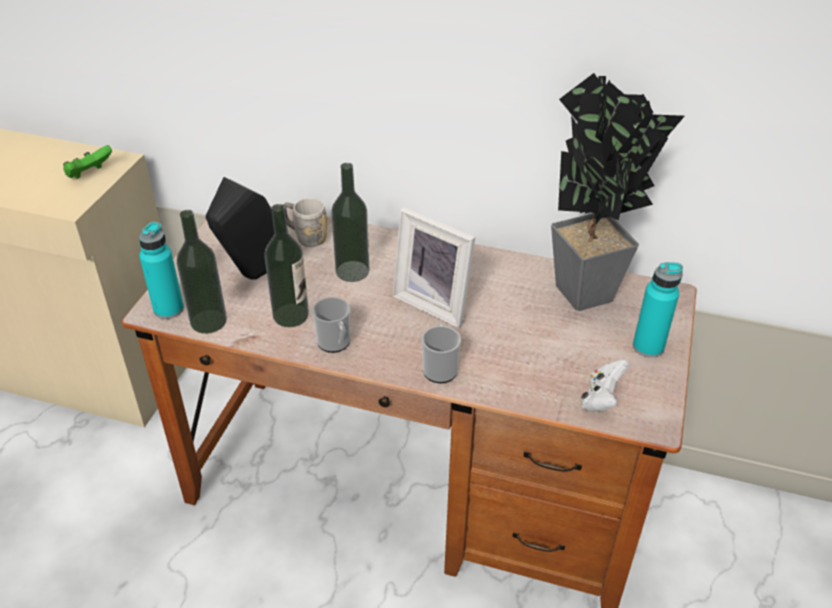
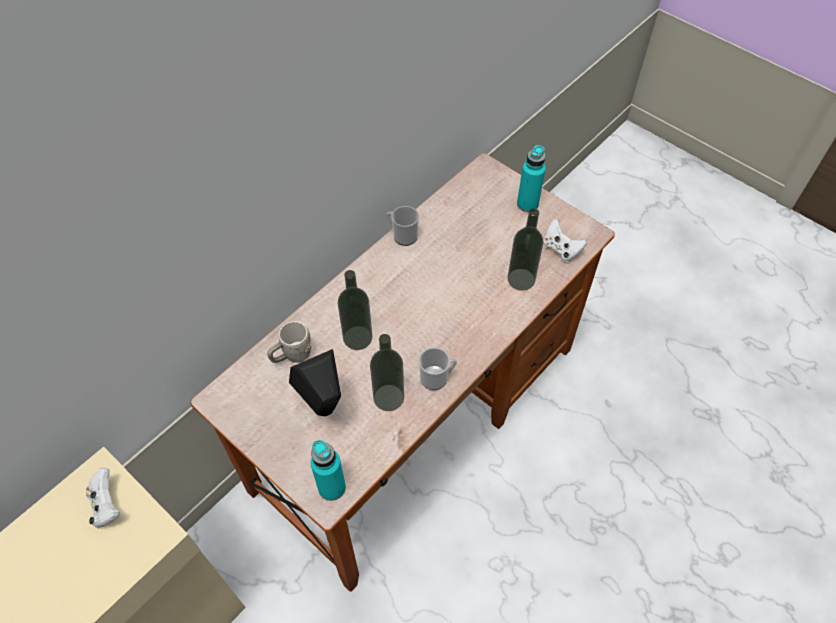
camera: 65 degrees left, 15 degrees up
green game controller [63,145,112,179] -> white game controller [86,468,120,528]
bottle [177,210,227,334] -> bottle moved to [508,208,543,291]
picture frame [393,207,475,328] -> none
mug [421,324,461,383] -> mug moved to [387,206,419,246]
potted plant [551,73,685,311] -> none

